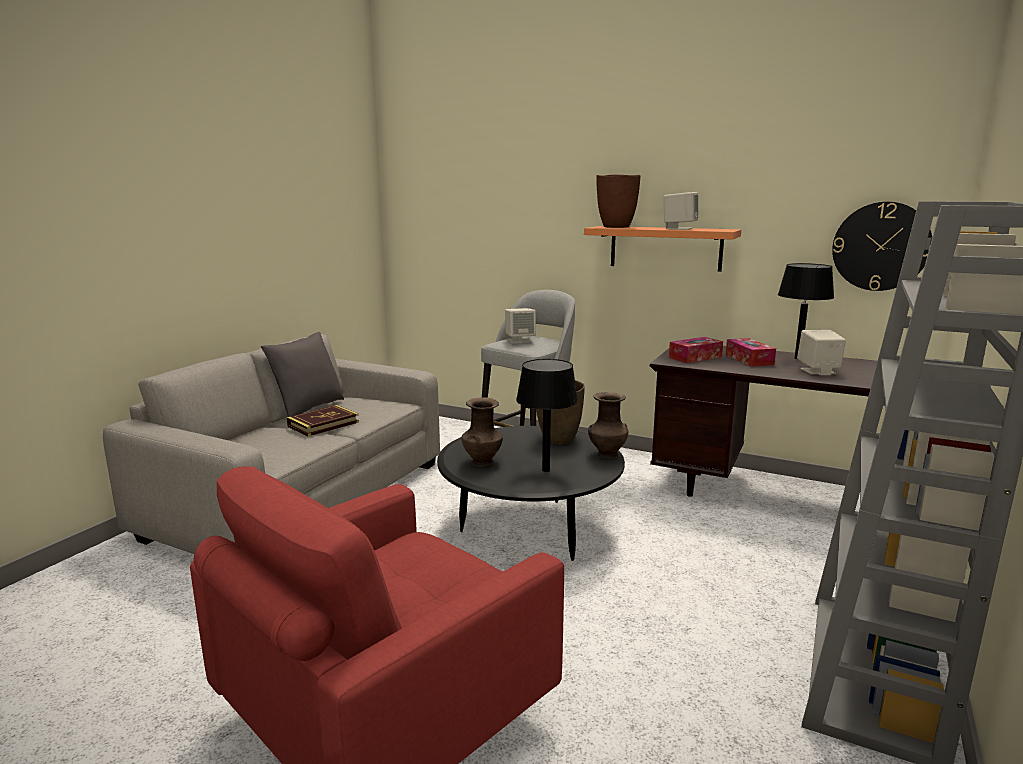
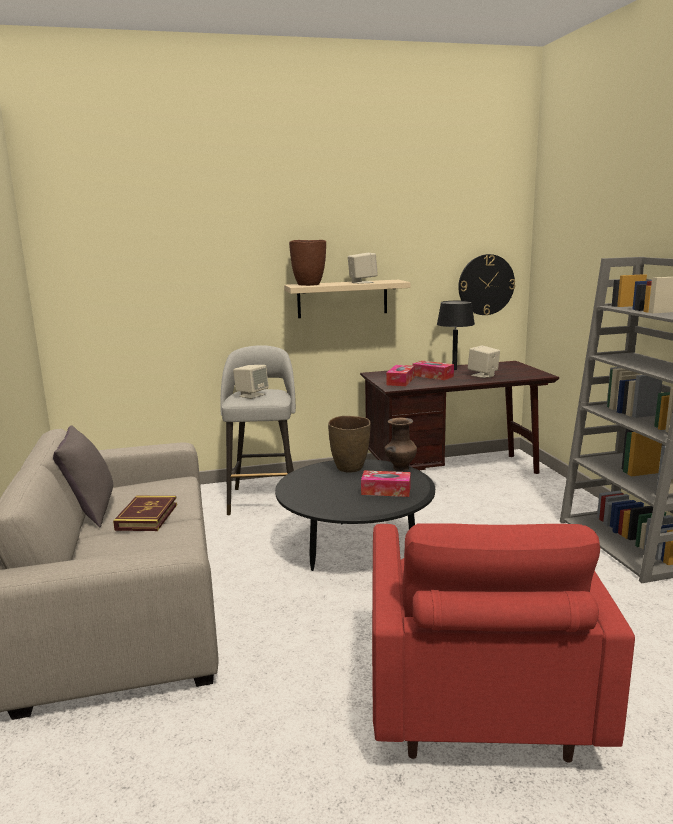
camera: 40 degrees left, 0 degrees up
brown vase [462,397,503,467] -> none
black table lamp [516,359,578,472] -> tissue box [361,471,411,497]
orange shelf [584,226,741,272] -> beige shelf [284,280,410,318]

